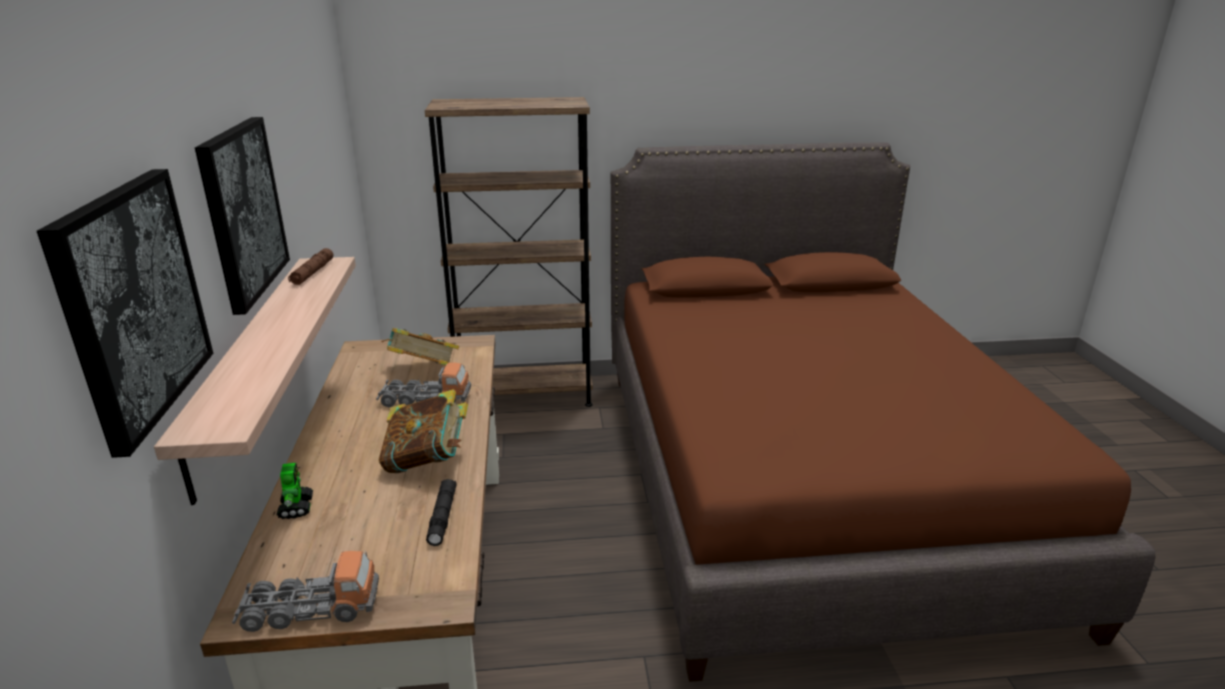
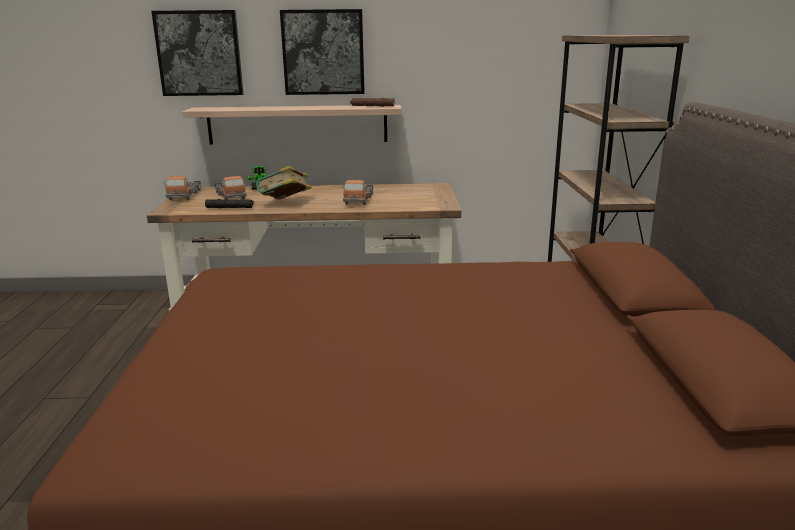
camera: 95 degrees right, 5 degrees down
book [381,328,459,365] -> none
none -> toy truck [215,176,247,200]

